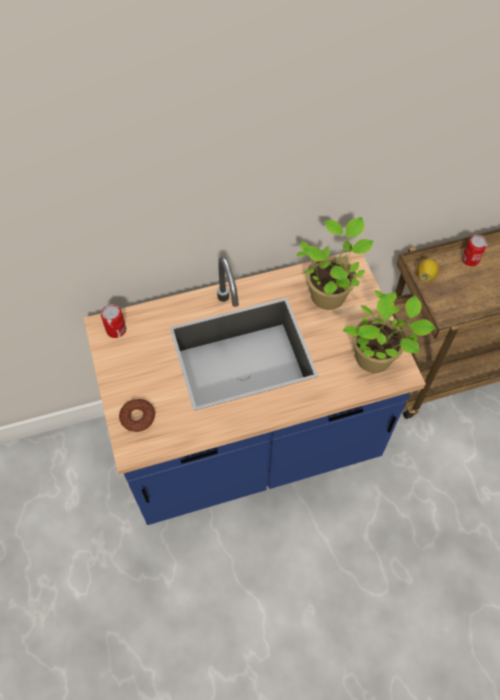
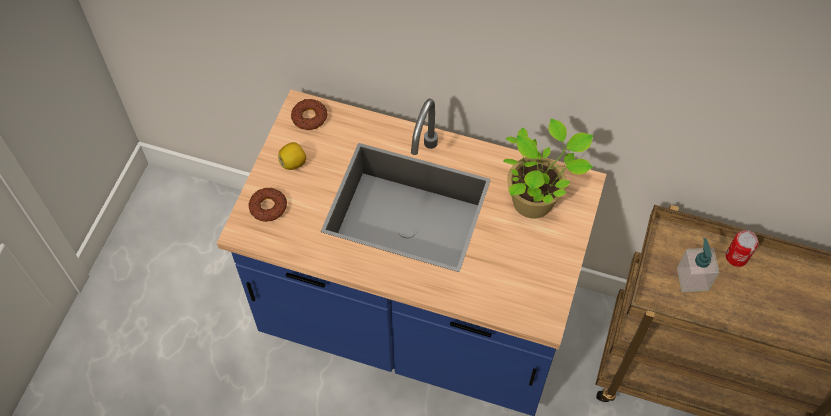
camera: 35 degrees right, 0 degrees up
can [101,304,126,338] -> donut [291,99,328,130]
potted plant [343,290,435,373] -> none
lemon [417,259,439,282] -> lemon moved to [278,142,306,170]
none -> soap dispenser [677,238,719,292]

